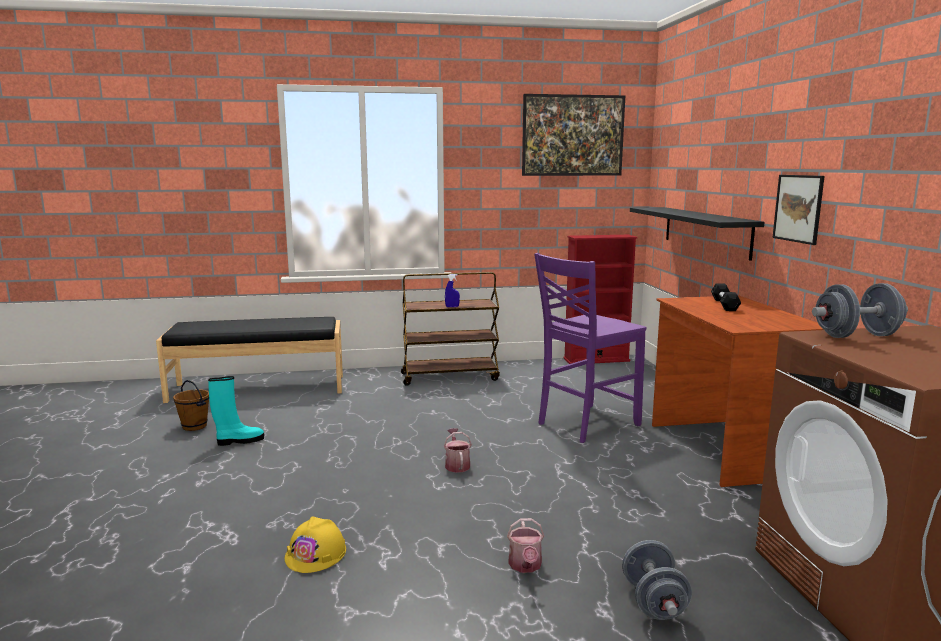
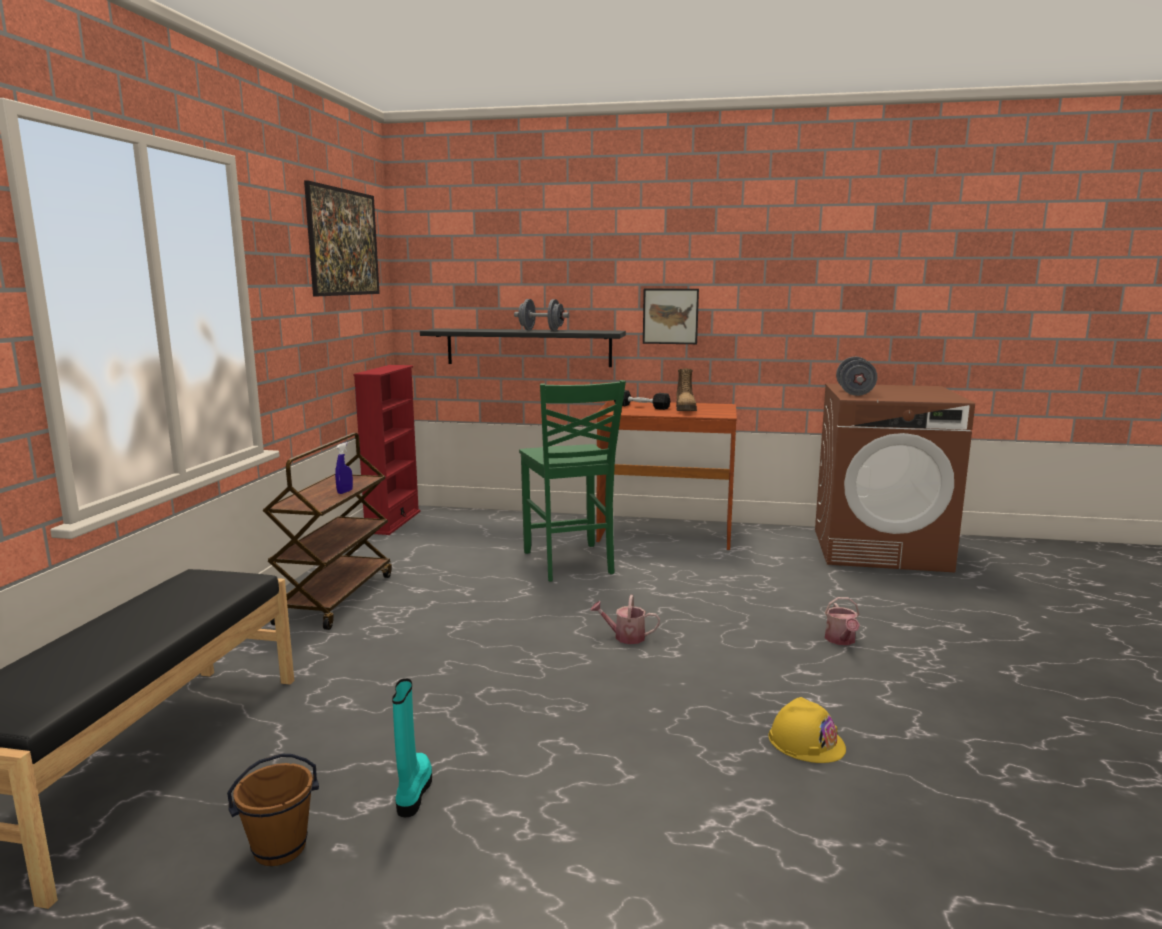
camera: 70 degrees left, 0 degrees up
watering can [507,518,544,573] -> watering can turned 75 degrees clockwise [825,597,860,645]
purple chair [534,253,646,443] -> green chair [519,380,626,581]
grey dumbbell [622,540,692,620] -> grey dumbbell moved to [514,299,569,331]
none -> boot [676,369,697,411]

